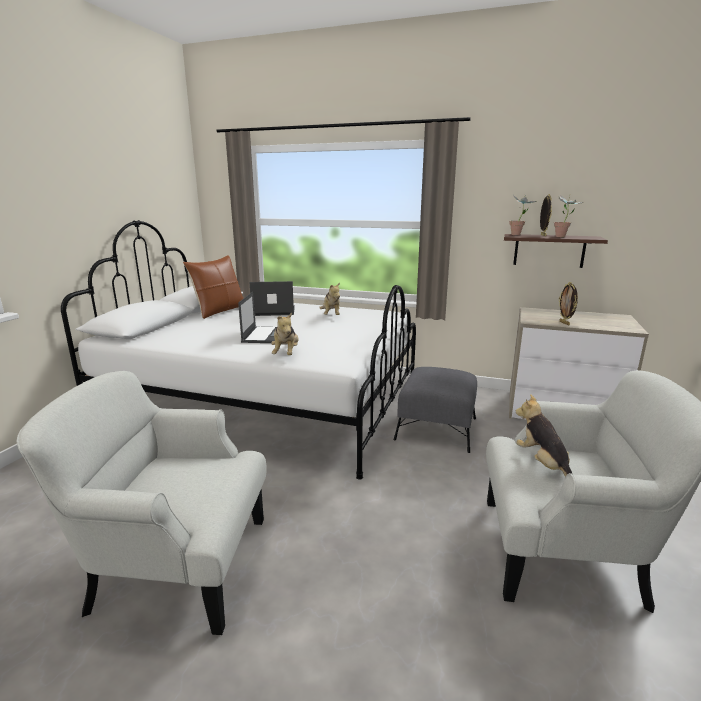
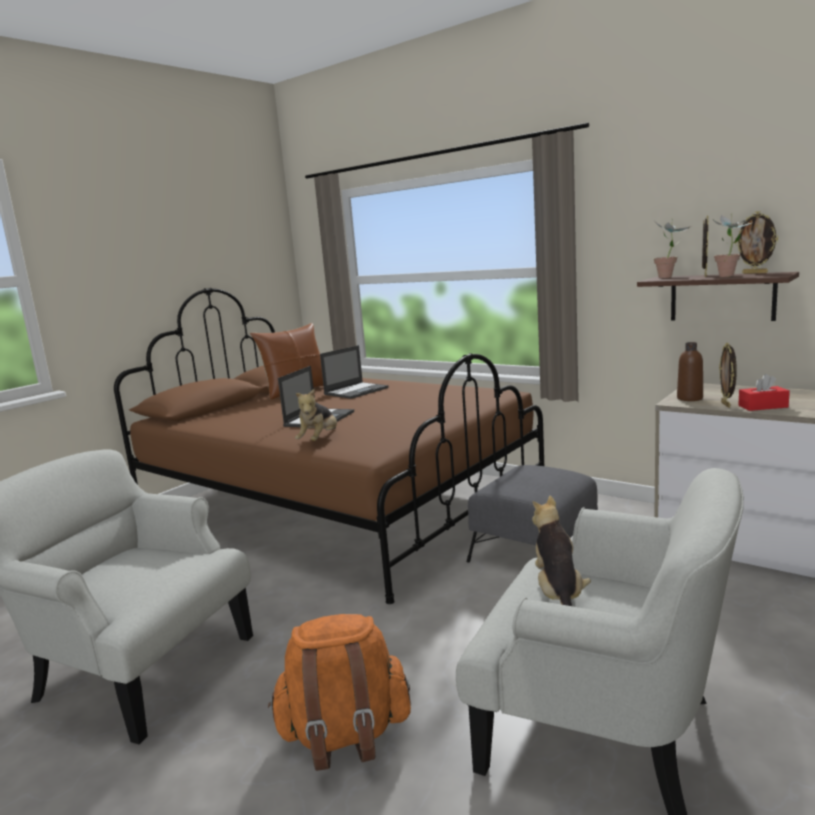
camera: 20 degrees right, 5 degrees down
white bed [61,220,416,480] -> brown bed [114,288,544,604]
laptop [249,281,295,316] -> laptop turned 120 degrees clockwise [320,345,389,399]
plush toy [319,282,340,315] -> none
none -> orange backpack [268,614,411,771]
none -> brown bottle [677,342,703,401]
none -> picture frame [735,211,778,274]
none -> red tissue box [738,374,790,411]

